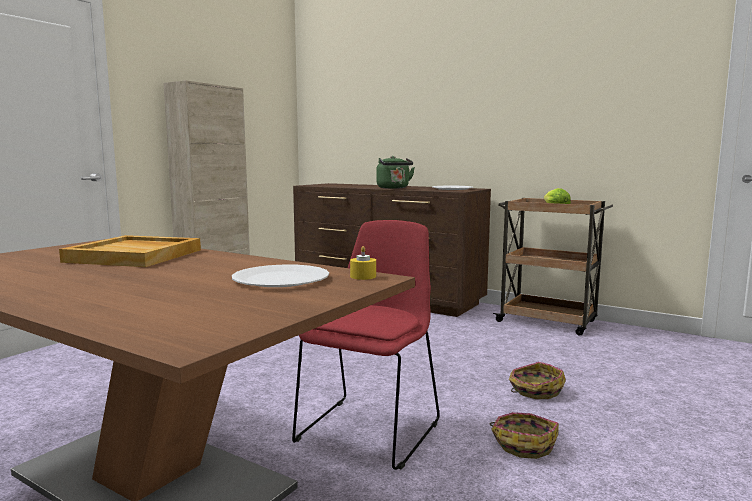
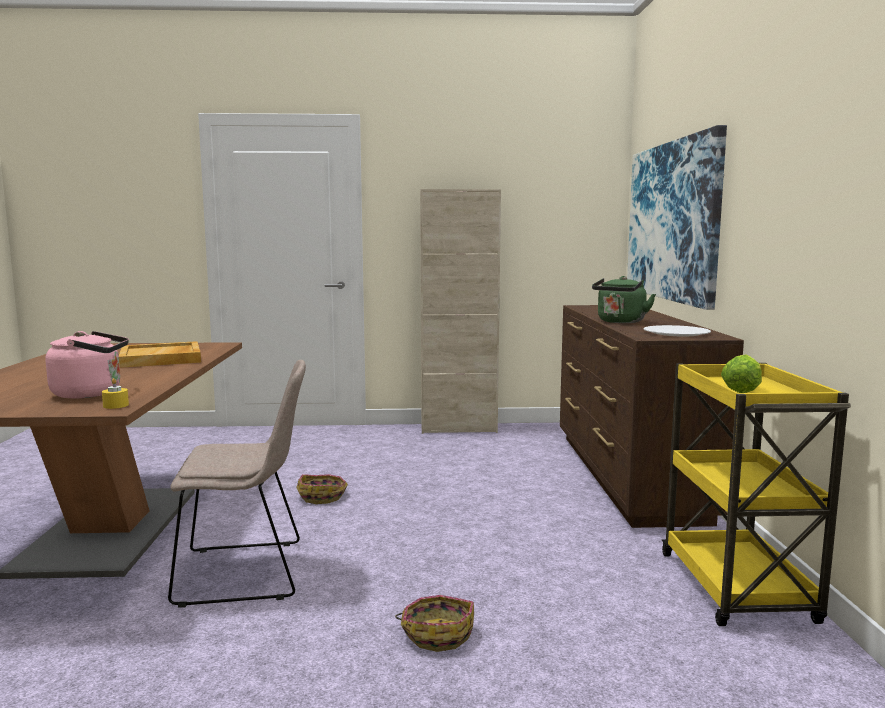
camera: 55 degrees right, 0 degrees up
white plate [232,265,329,287] -> pink kettle [45,331,129,399]
red chair [292,220,440,470] -> beige chair [168,360,306,607]
basket [490,412,559,459] -> basket moved to [296,474,348,504]
brown cart [493,198,613,335] -> yellow cart [662,363,851,626]
none -> picture [627,125,727,310]

